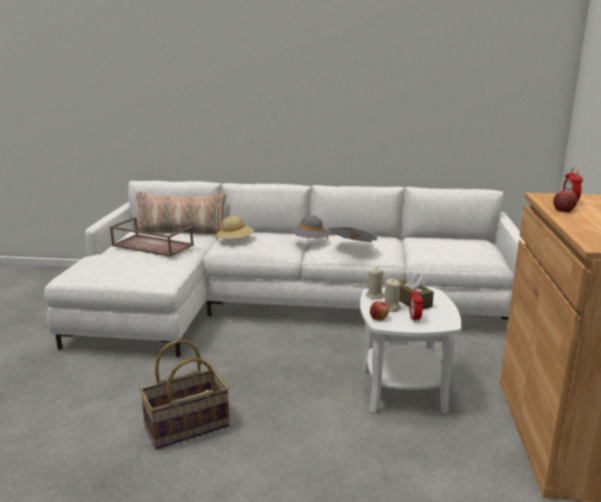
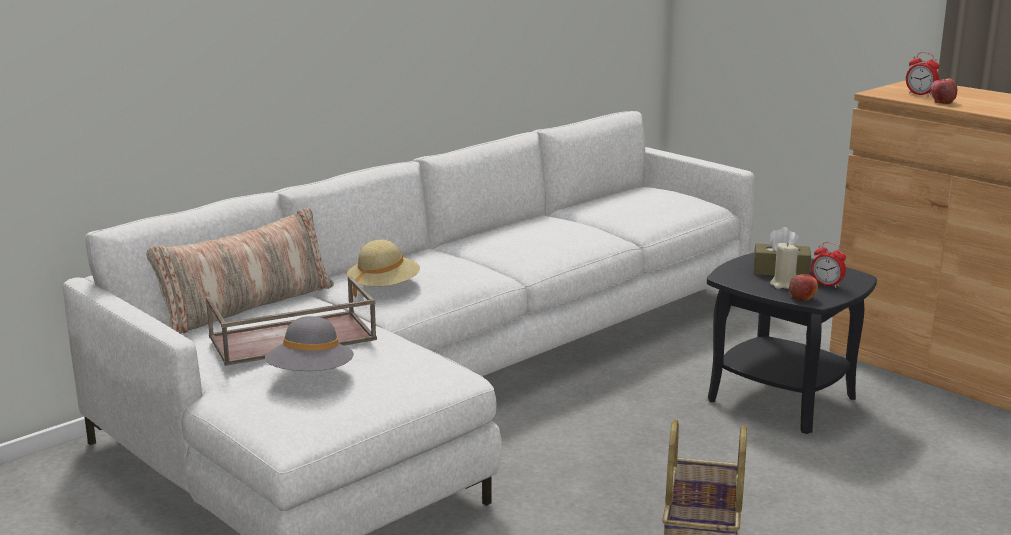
camera: 50 degrees left, 0 degrees up
grey hat [291,215,329,240] -> grey hat moved to [265,316,354,371]
newspaper [328,227,378,242] -> none
white side table [360,287,462,414] -> black side table [707,253,877,434]
beige candle [366,268,385,299] -> none

